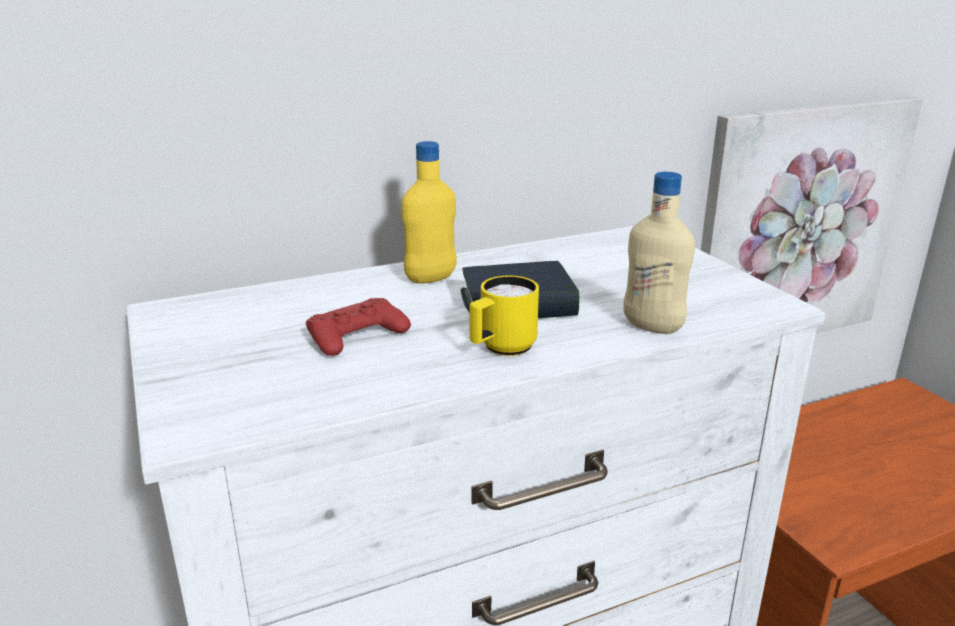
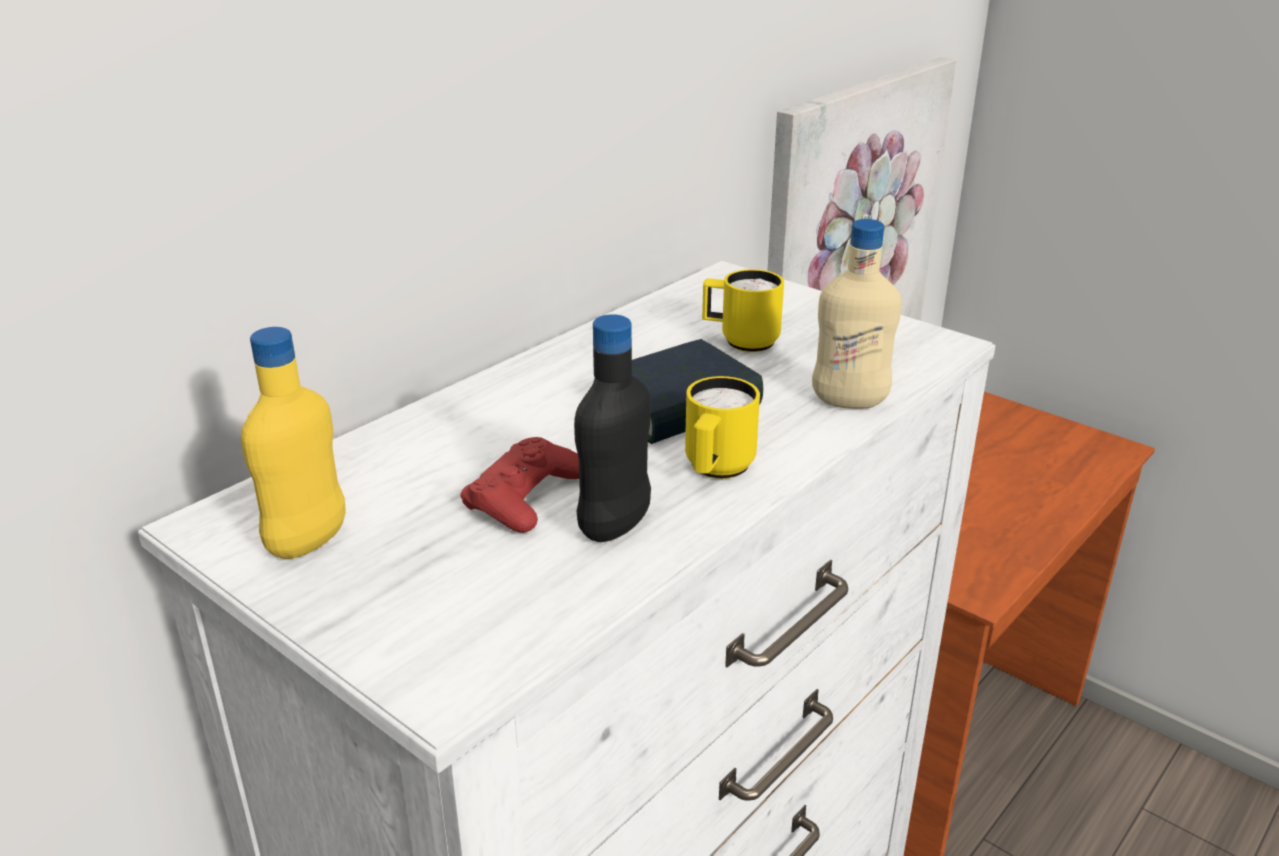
camera: 25 degrees left, 5 degrees up
yellow bottle [401,141,457,284] -> yellow bottle moved to [241,327,346,559]
none -> black bottle [574,314,651,542]
none -> yellow mug [702,269,784,352]

